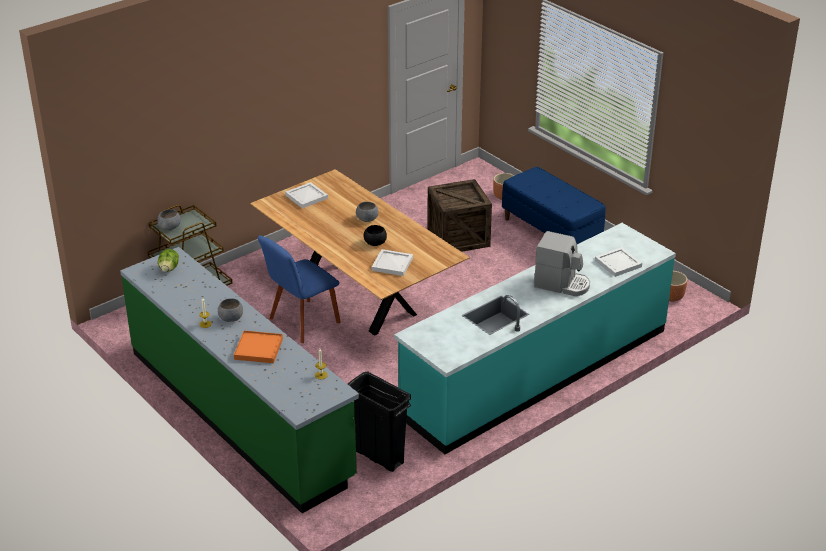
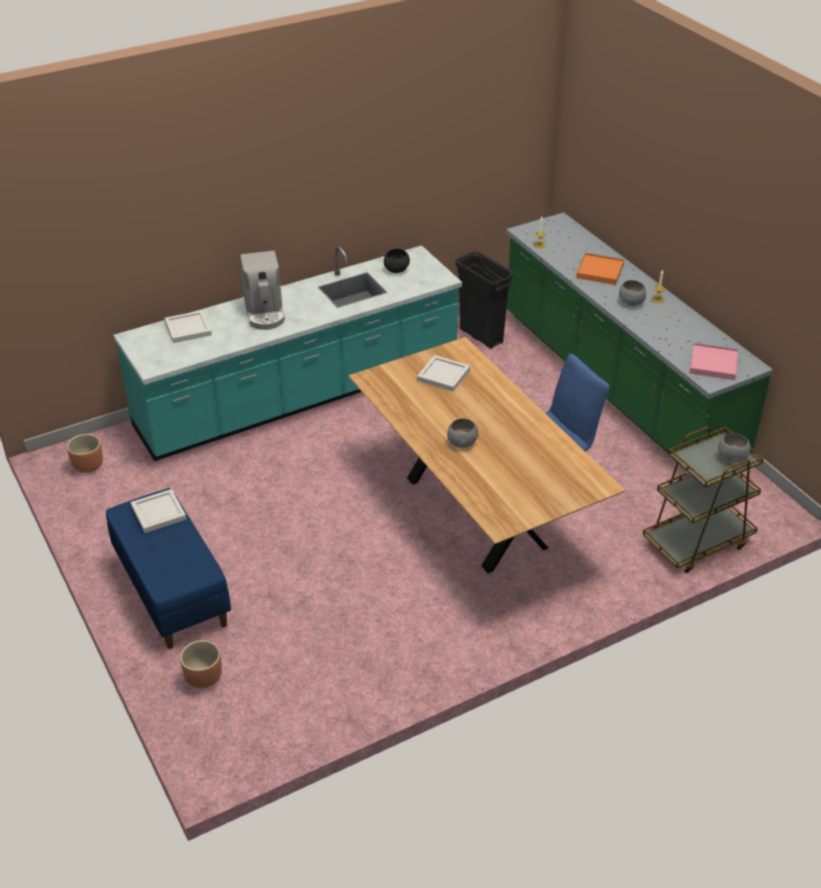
camera: 170 degrees left, 5 degrees up
lettuce [158,249,179,272] -> pink tray [690,343,739,380]
white tray [285,182,328,208] -> white tray moved to [130,489,186,533]
black bowl [364,225,387,246] -> black bowl moved to [384,249,410,273]
crate [427,179,492,252] -> none
coffee machine [534,231,590,296] -> coffee machine turned 135 degrees counterclockwise [240,251,285,330]

